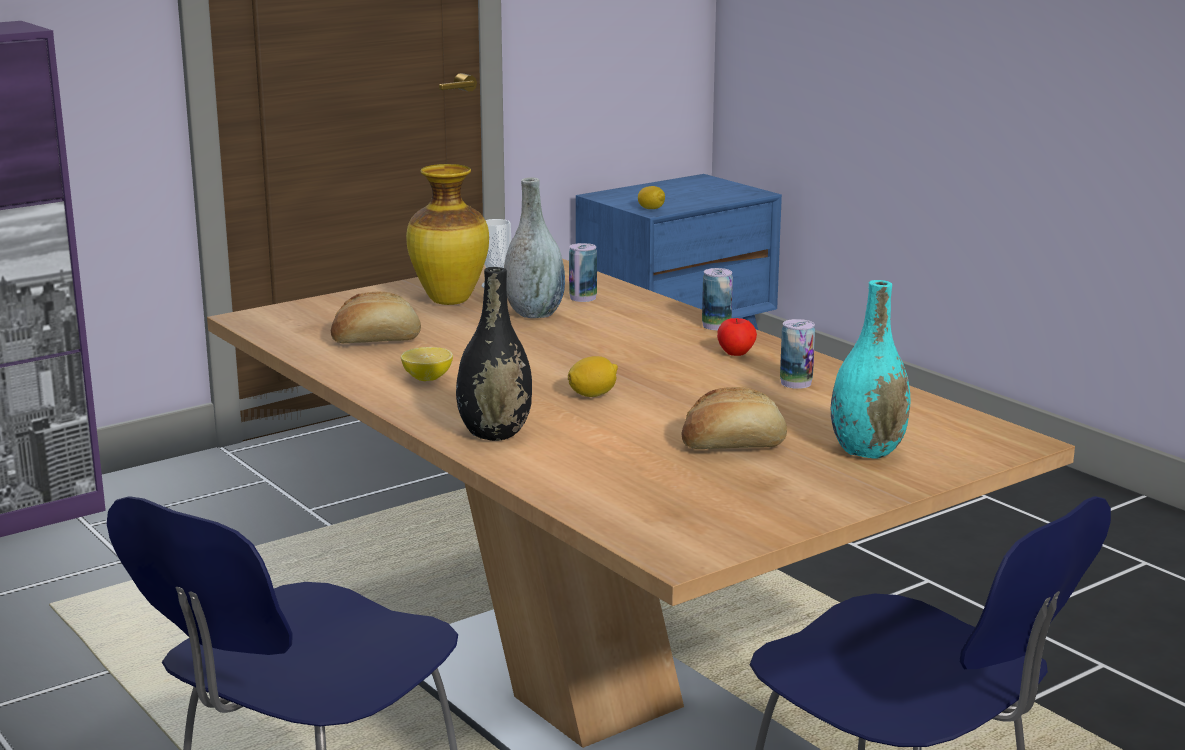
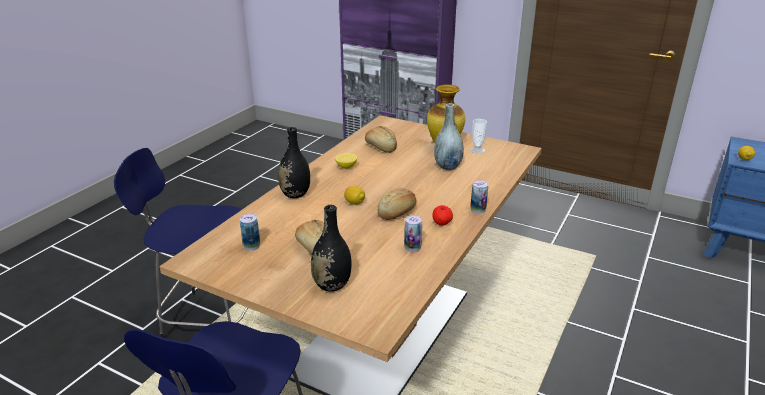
camera: 65 degrees right, 10 degrees up
can [569,243,597,302] -> can moved to [240,214,260,251]
turquoise vase [831,280,910,459] -> black vase [311,205,352,291]
none -> bread [378,188,417,220]

